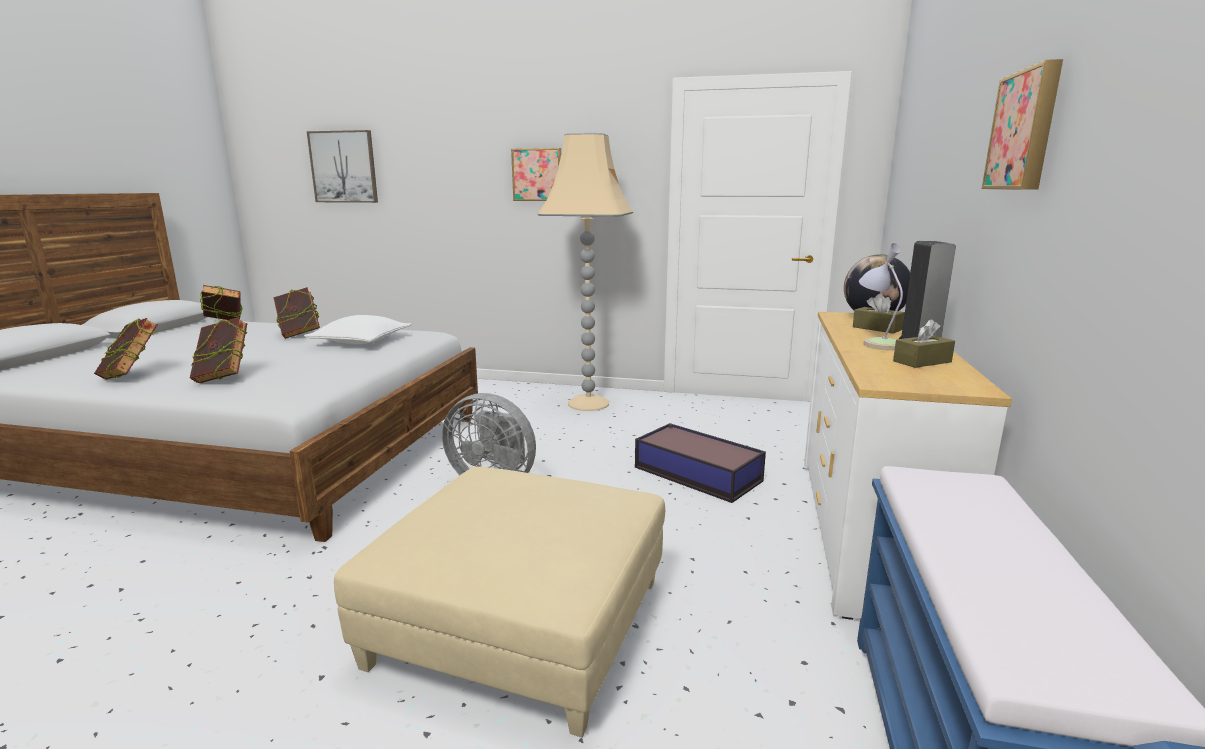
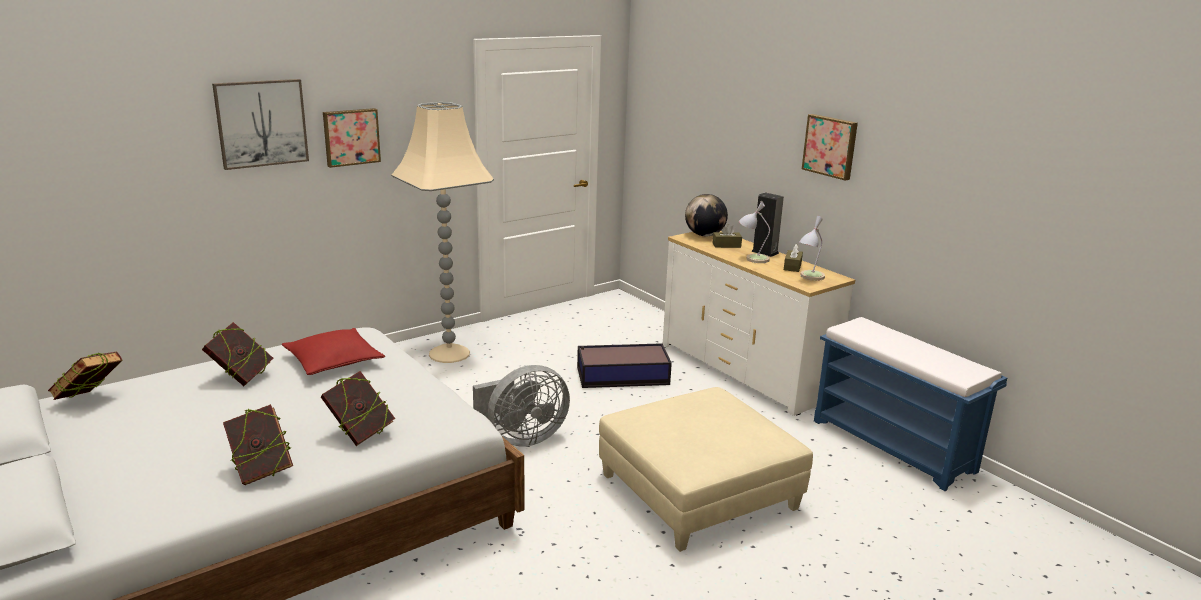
camera: 50 degrees left, 5 degrees up
white pillow [304,315,412,344] -> red pillow [282,328,385,375]
picture [307,130,378,203] -> picture moved to [212,79,309,170]
none -> table lamp [799,216,825,281]

